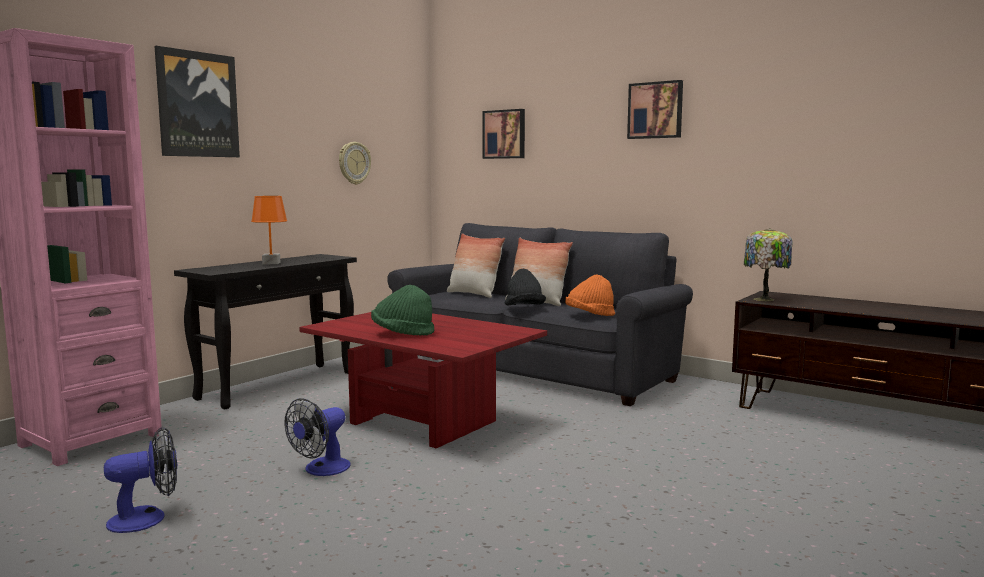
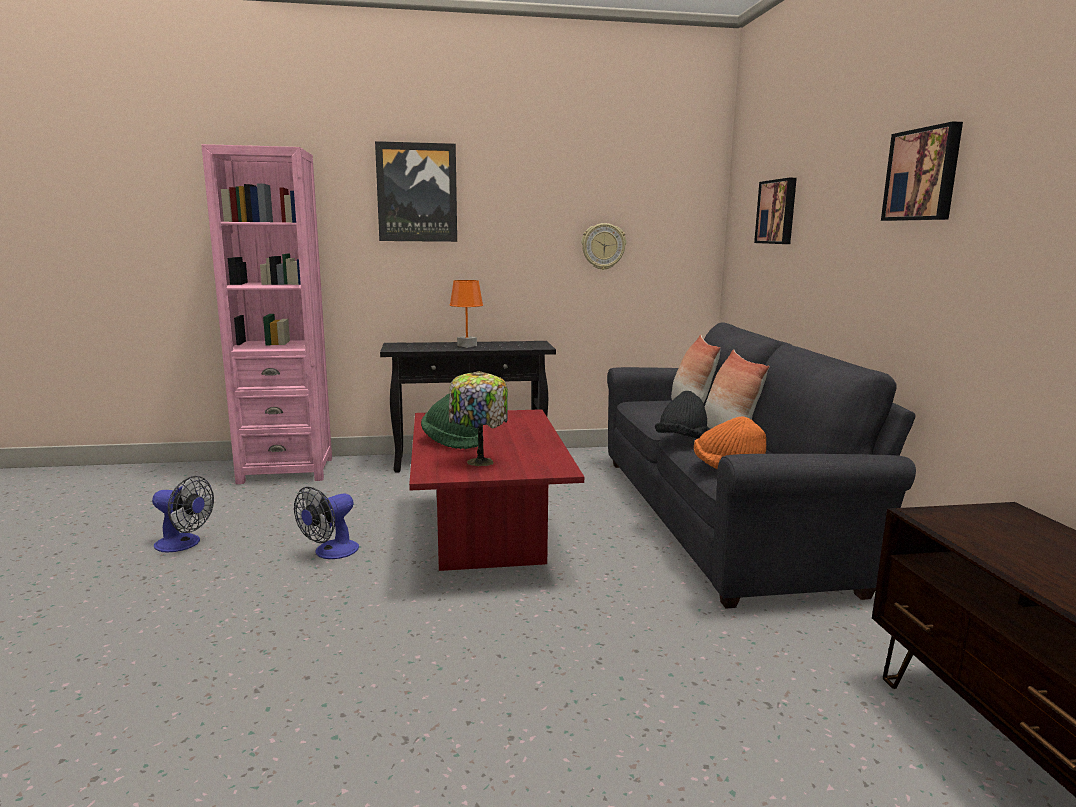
camera: 45 degrees right, 5 degrees up
fan [284,398,351,476] -> fan turned 45 degrees counterclockwise [294,487,359,559]
table lamp [744,228,793,301] -> table lamp moved to [449,371,508,466]

